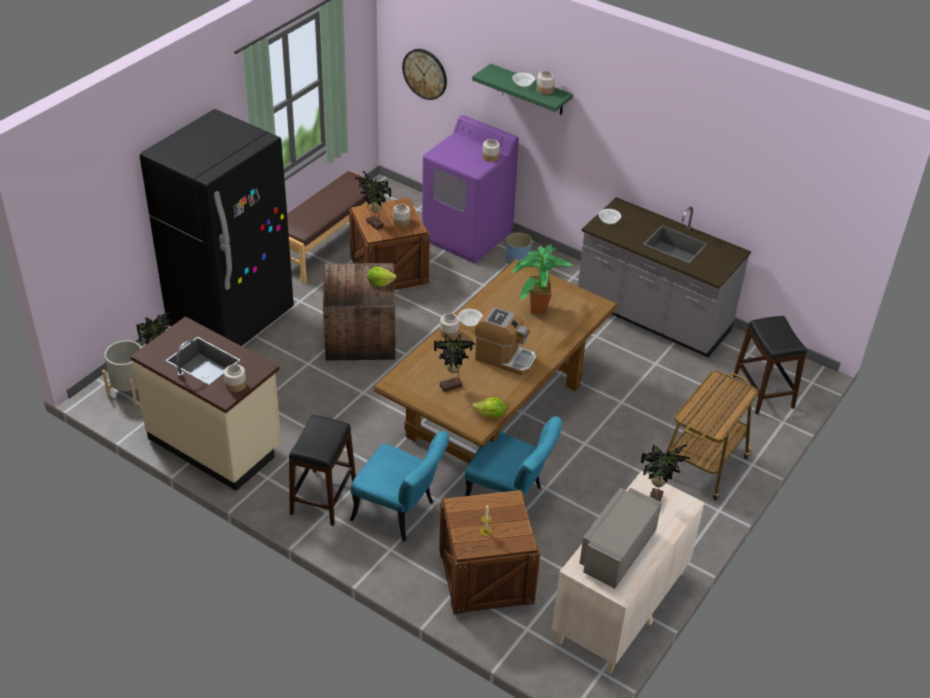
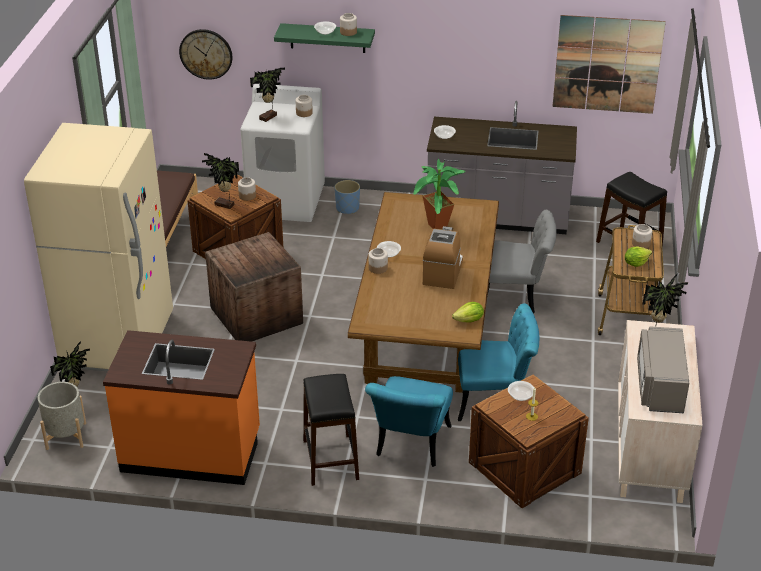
camera: 25 degrees left, 5 degrees down
beige counter [130,316,281,491] -> orange counter [103,330,260,485]
black fridge [140,109,294,346] -> beige fridge [24,123,173,371]
jar [224,364,246,392] -> jar moved to [632,224,652,248]
turquoise chair [350,431,449,541] -> turquoise chair turned 105 degrees clockwise [365,376,453,467]
lettuce [367,267,397,286] -> lettuce moved to [625,246,652,267]
purple washing machine [422,115,519,263] -> white washing machine [240,84,325,222]
potted plant [434,334,475,392] -> potted plant moved to [250,68,285,122]
coffee machine [475,307,537,376] -> coffee machine turned 75 degrees counterclockwise [423,226,463,289]
none -> grey chair [487,210,557,314]
none -> bowl [508,381,534,401]
none -> picture [552,15,666,114]

